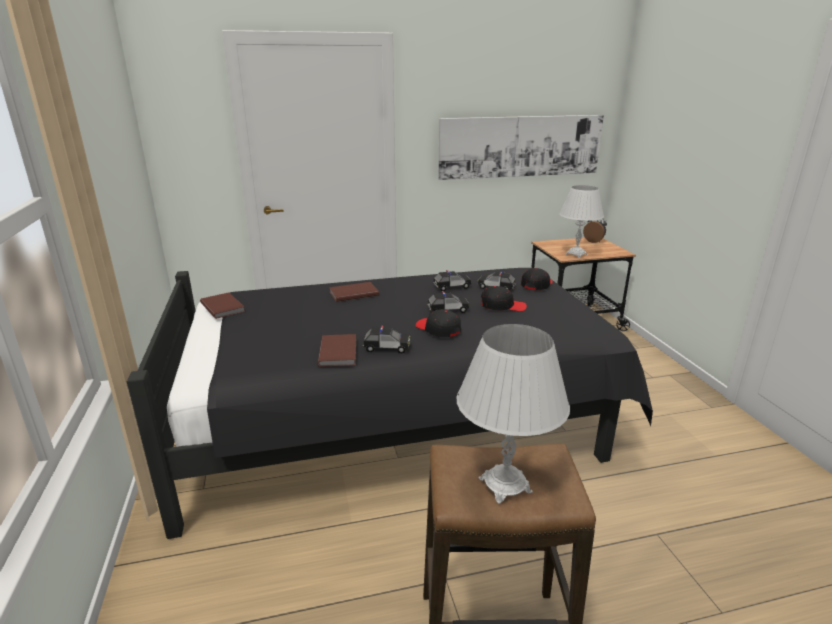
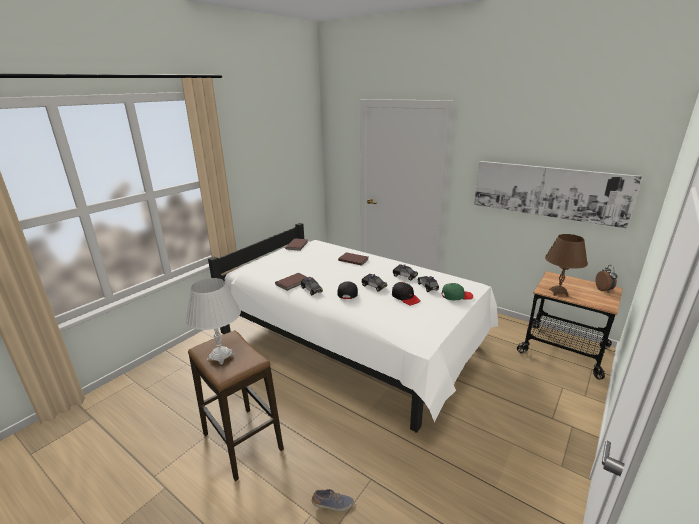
camera: 50 degrees right, 0 degrees up
black bed [127,268,653,539] -> white bed [208,223,499,433]
black cap [521,268,553,290] -> green cap [442,283,473,300]
white table lamp [559,185,604,258] -> brown table lamp [545,234,588,296]
none -> shoe [312,489,354,512]

